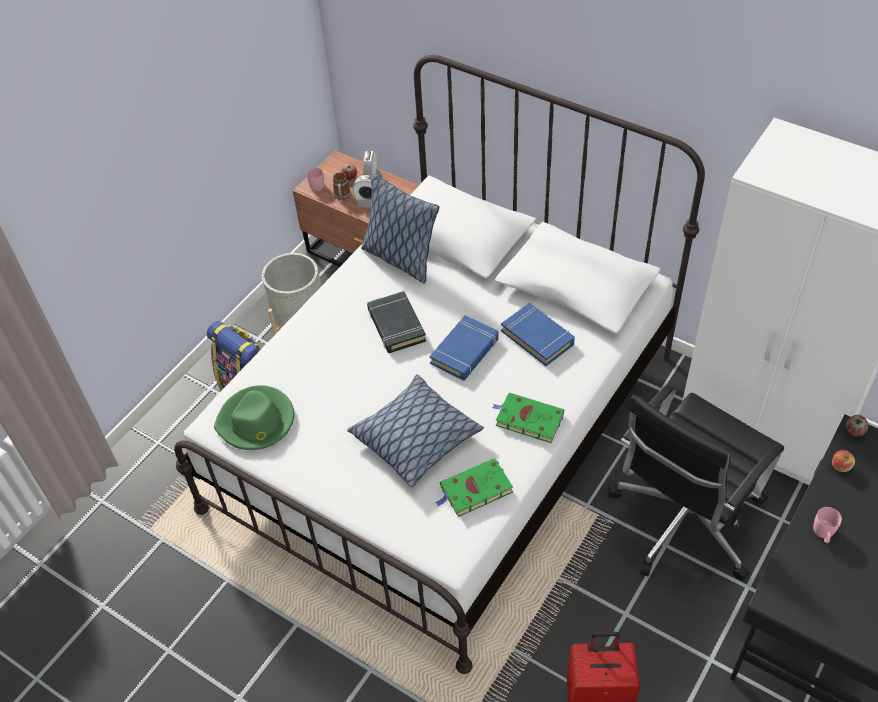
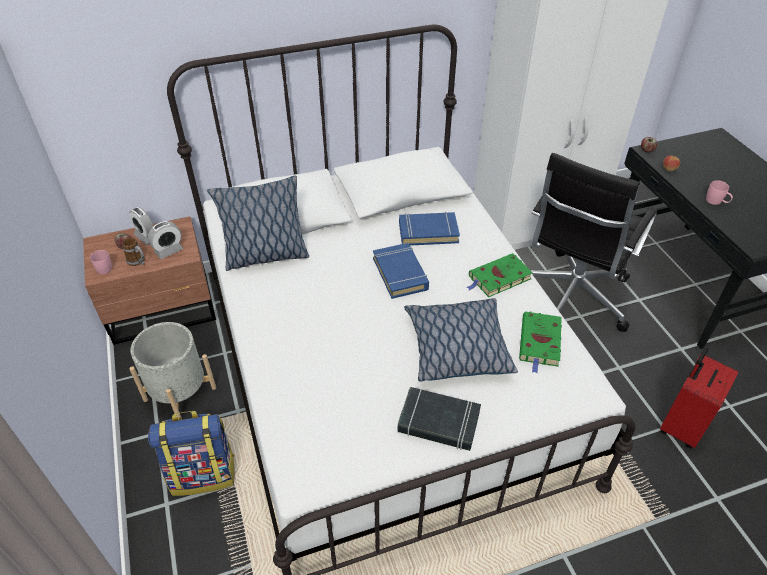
camera: 55 degrees left, 5 degrees down
green hat [214,385,294,450] -> none
black book [367,291,426,353] -> black book moved to [398,387,481,451]
black office chair [608,384,784,581] -> black office chair turned 45 degrees clockwise [531,153,658,332]

